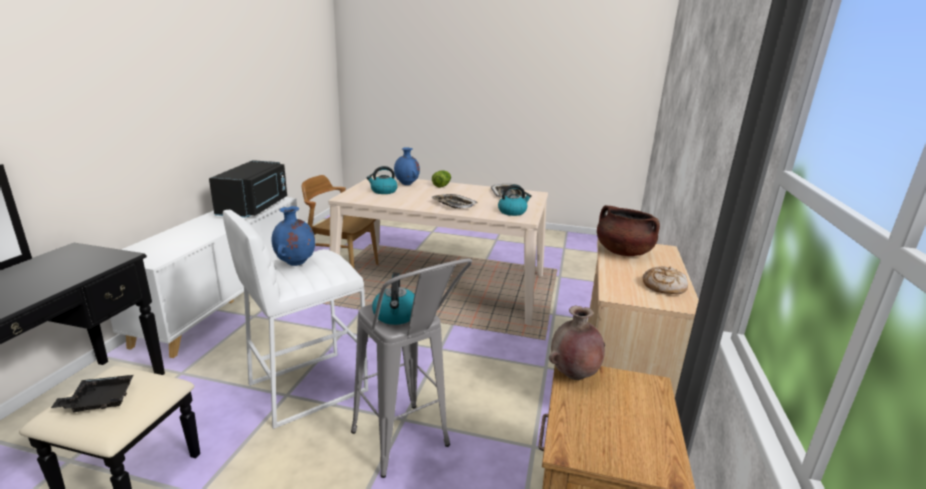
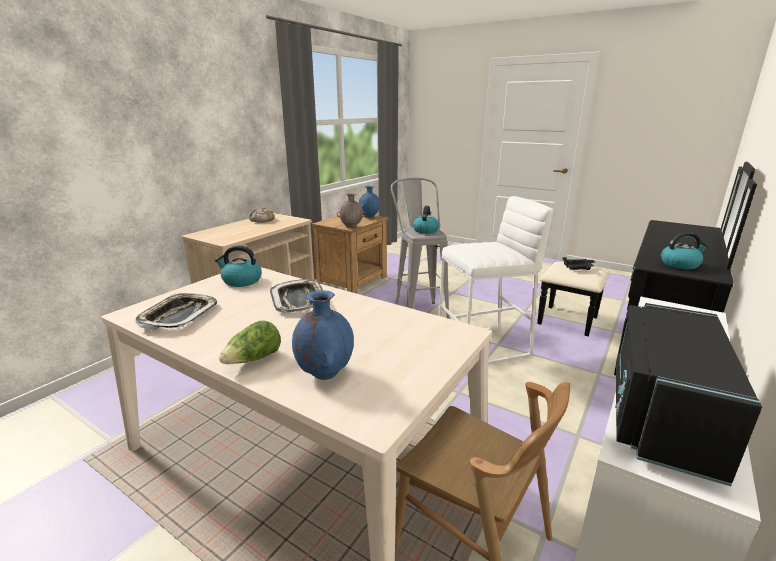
camera: 160 degrees left, 0 degrees up
blue vase [271,206,315,266] -> blue vase moved to [359,186,380,218]
kettle [366,166,398,194] -> kettle moved to [661,232,708,269]
brown cooking pot [597,205,660,256] -> none

